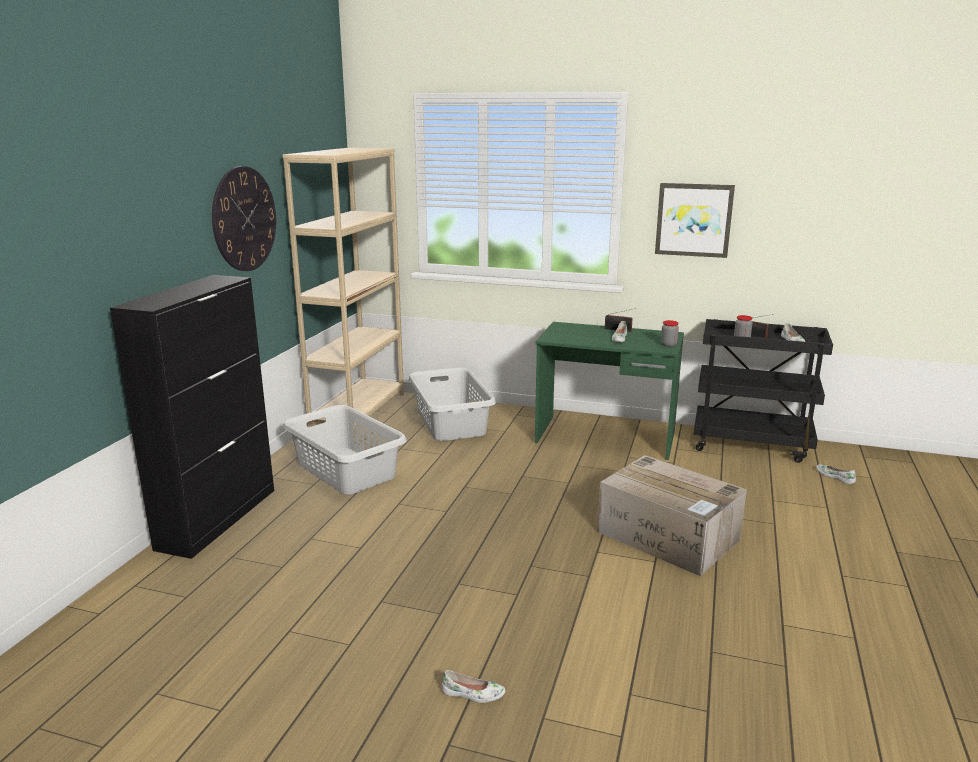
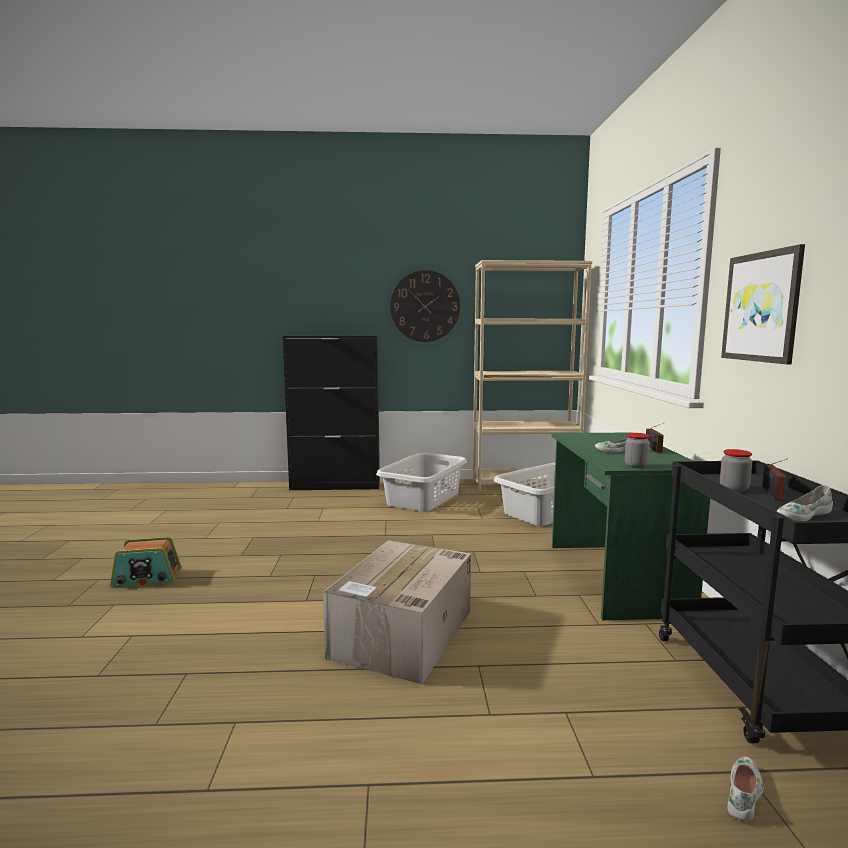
camera: 70 degrees right, 10 degrees down
white shoe [441,670,506,703] -> radio [110,537,181,588]

